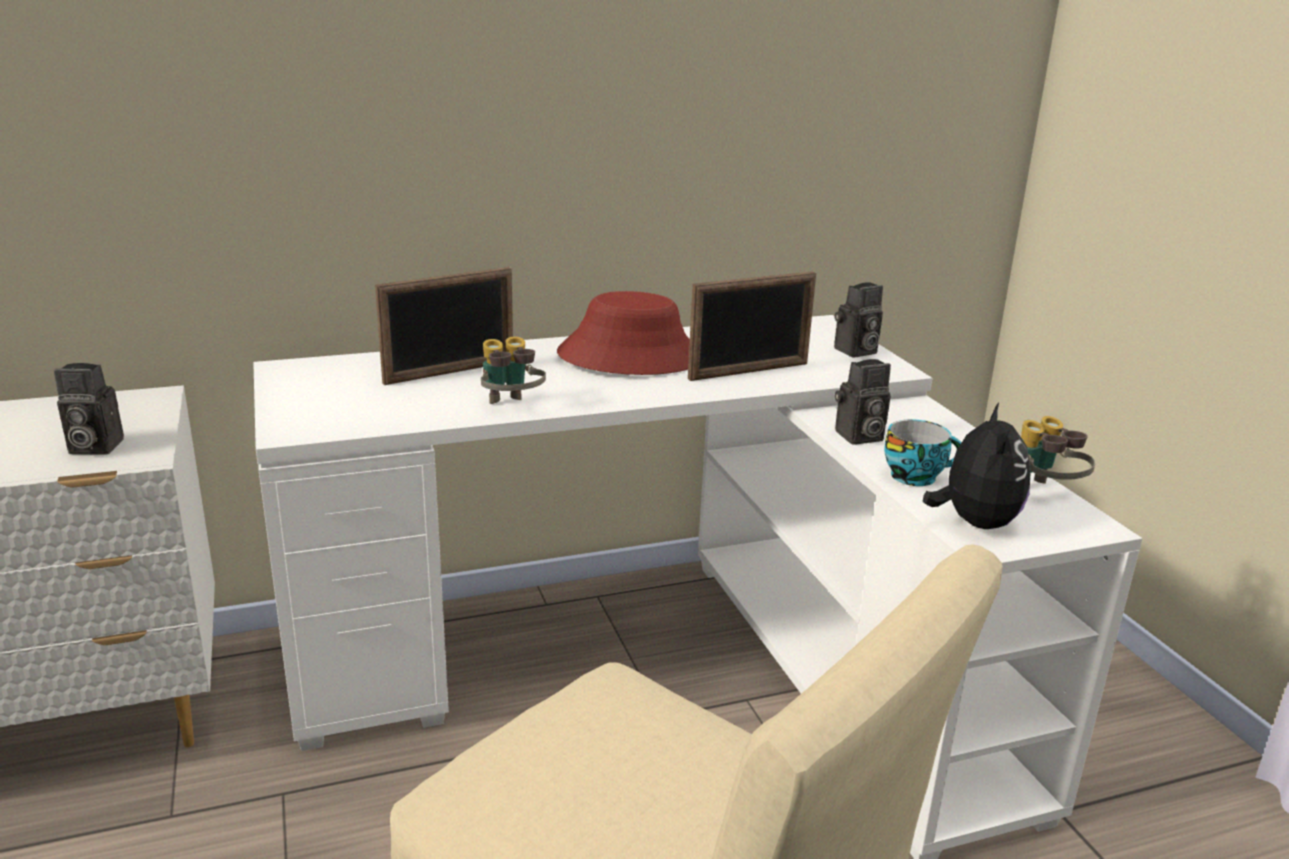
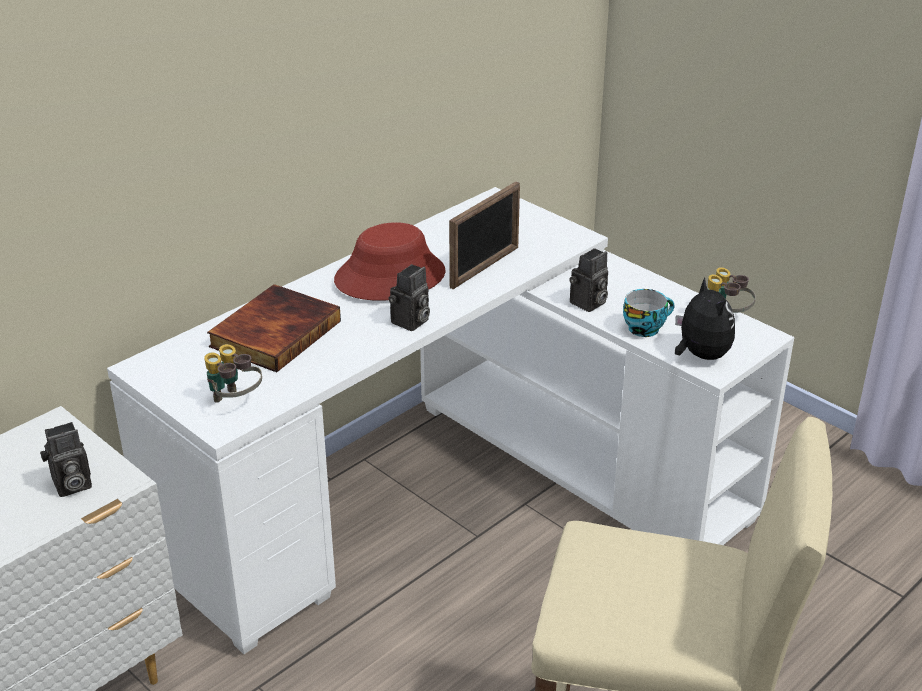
camera: 25 degrees left, 10 degrees up
picture frame [375,267,513,385] -> book [207,284,341,372]
binoculars [481,336,546,404] -> binoculars moved to [204,344,262,403]
camera [834,282,883,357] -> camera moved to [389,264,430,331]

